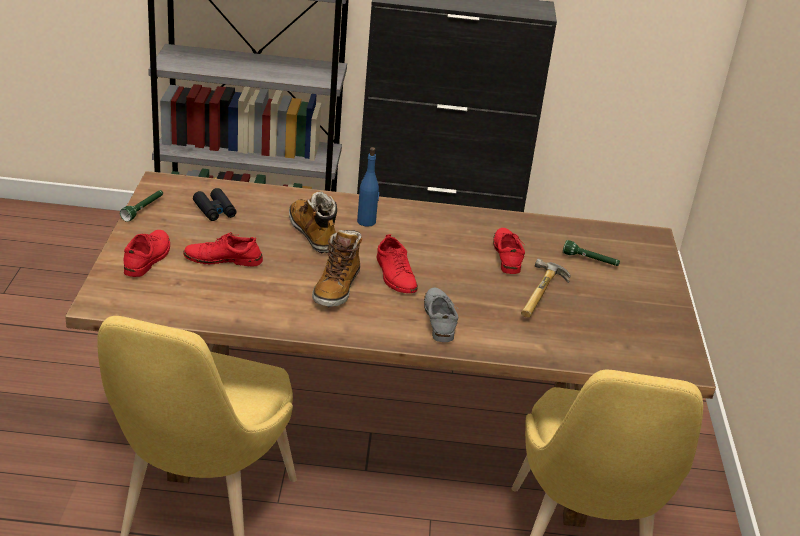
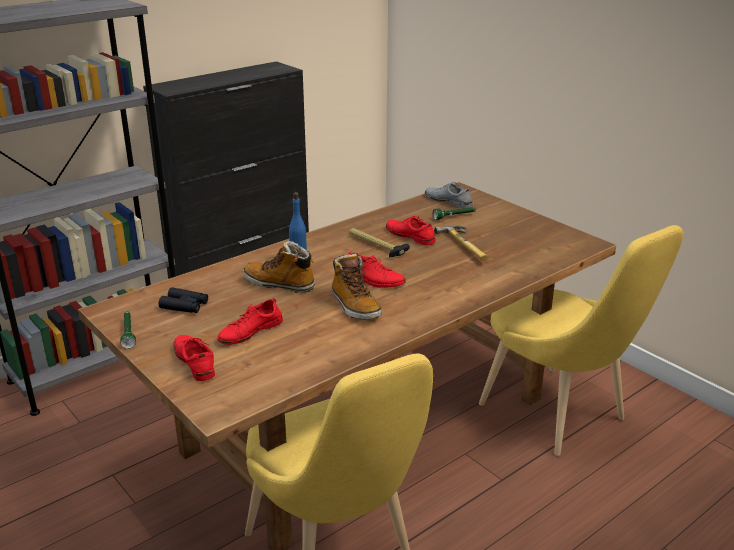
camera: 40 degrees left, 5 degrees down
grey shoe [424,288,458,342] -> grey shoe moved to [425,182,473,208]
none -> hammer [349,228,410,257]

